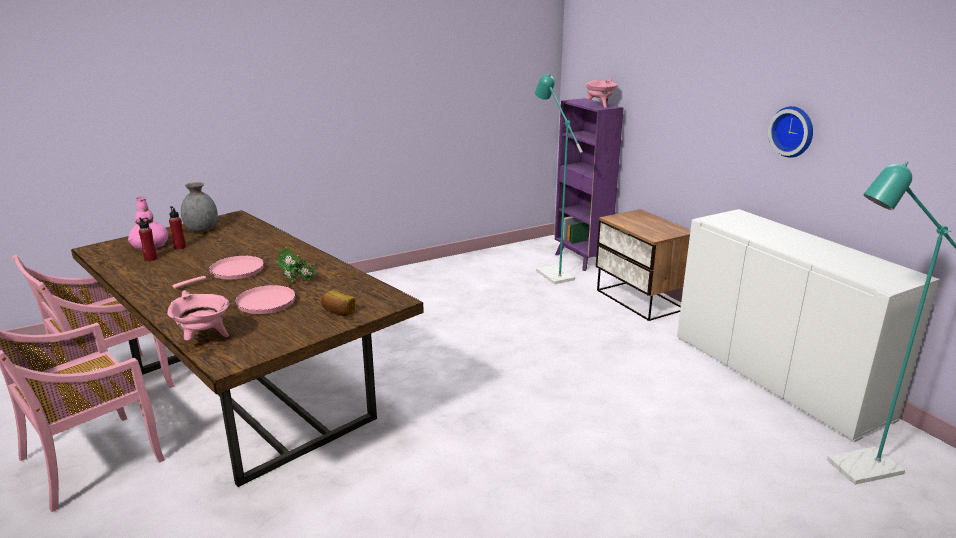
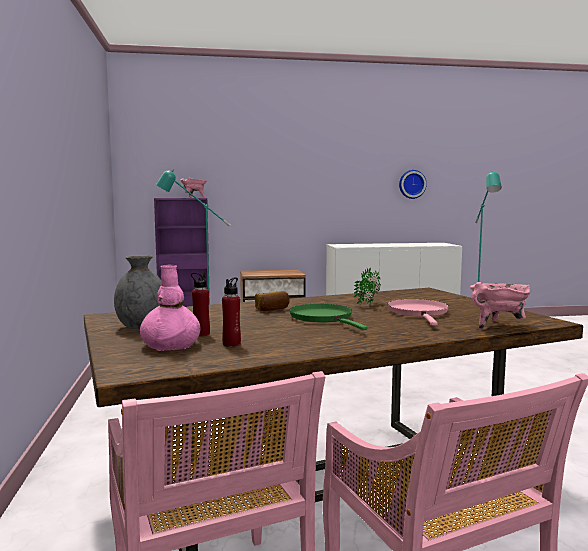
camera: 70 degrees left, 15 degrees down
pink frying pan [172,255,264,288] -> green frying pan [289,304,368,330]
bread [321,290,356,316] -> bread moved to [255,291,289,311]
wall clock [768,106,813,158] -> wall clock moved to [399,170,427,199]

